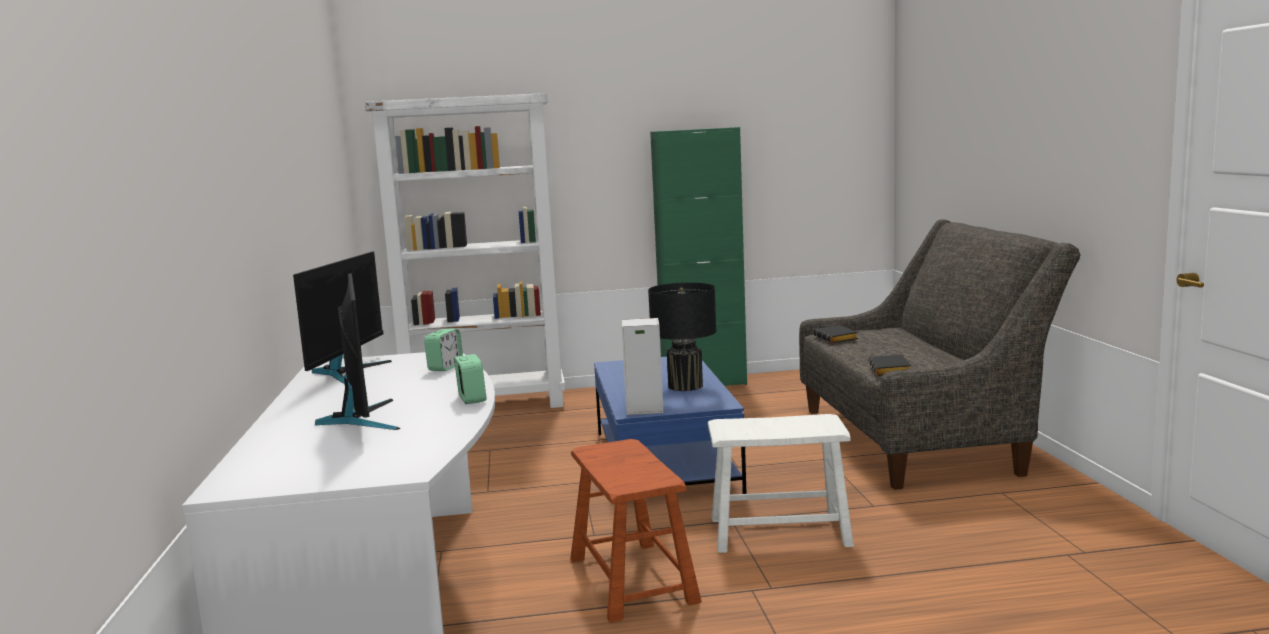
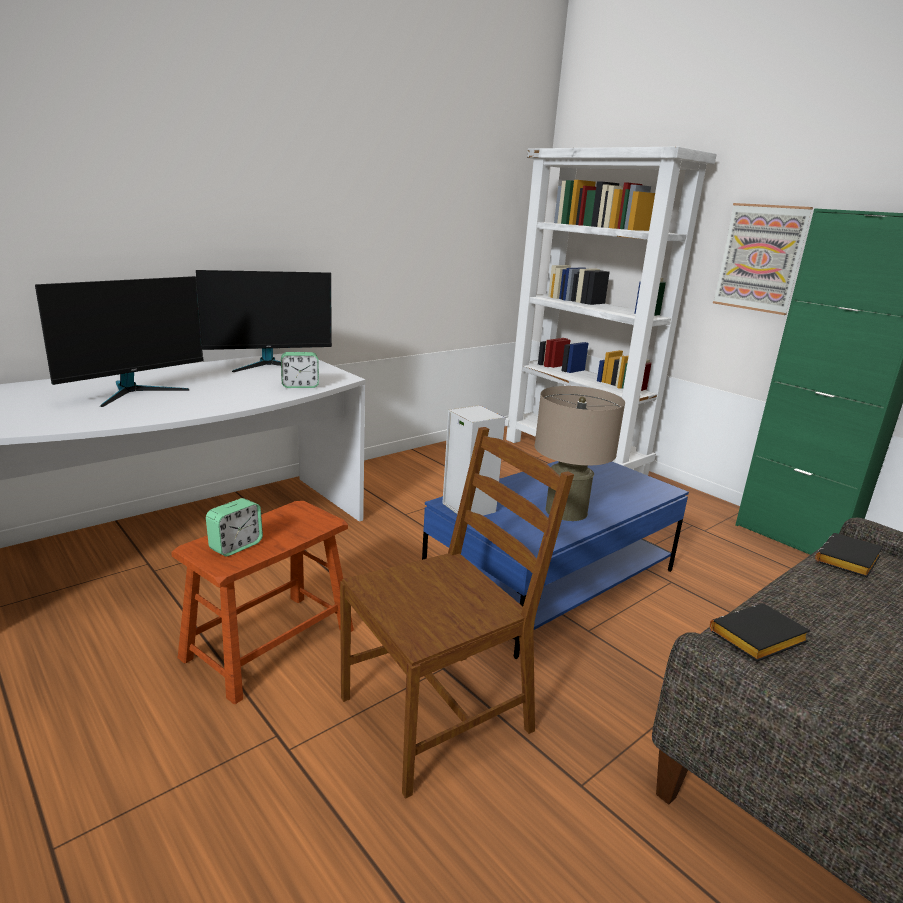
camera: 55 degrees right, 10 degrees up
alarm clock [454,354,486,404] -> alarm clock moved to [206,498,263,556]
black table lamp [648,283,716,391] -> beige table lamp [535,386,625,521]
white stool [708,414,854,553] -> brown chair [340,427,574,799]
none -> picture [713,203,813,315]

